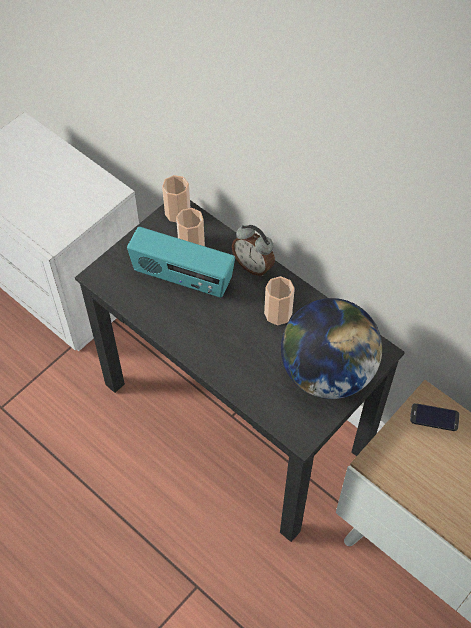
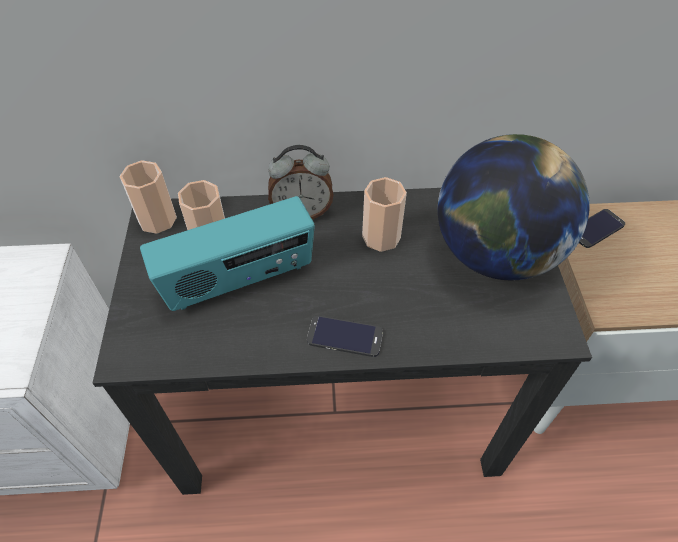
camera: 45 degrees left, 5 degrees down
none -> phone [307,316,383,357]

